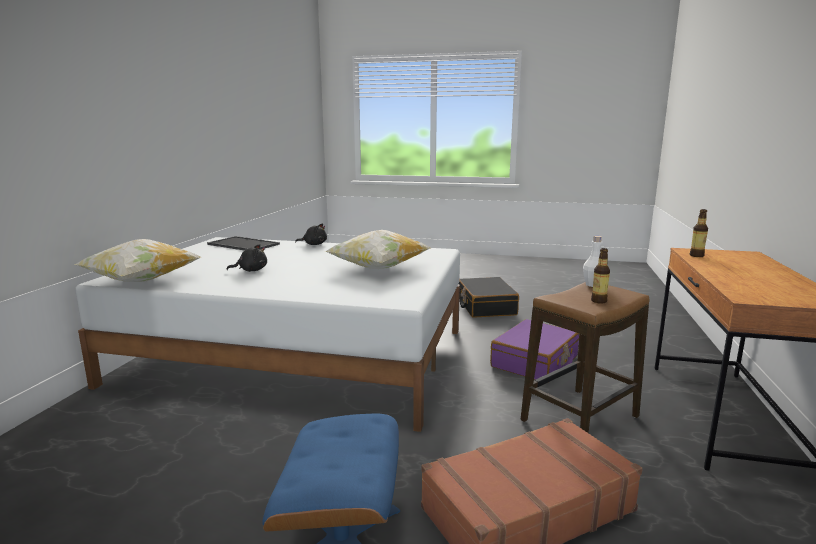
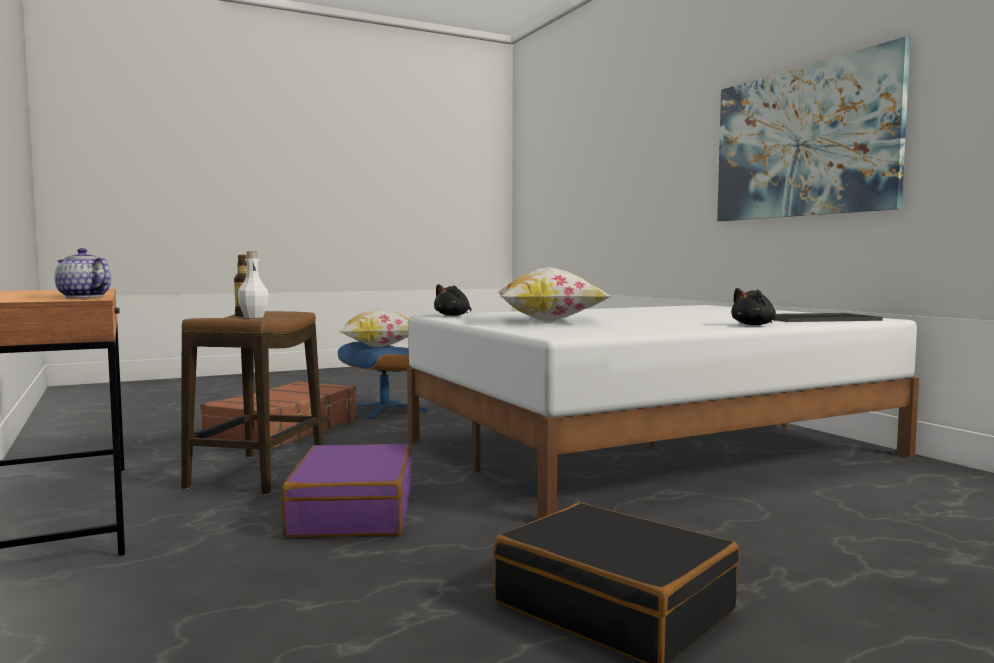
camera: 140 degrees right, 10 degrees down
pillow [74,239,201,282] -> pillow moved to [339,307,409,347]
black plush toy [226,244,267,272] -> black plush toy moved to [434,284,472,316]
bottle [690,209,708,257] -> teapot [55,248,111,298]
none -> picture [717,37,910,221]

